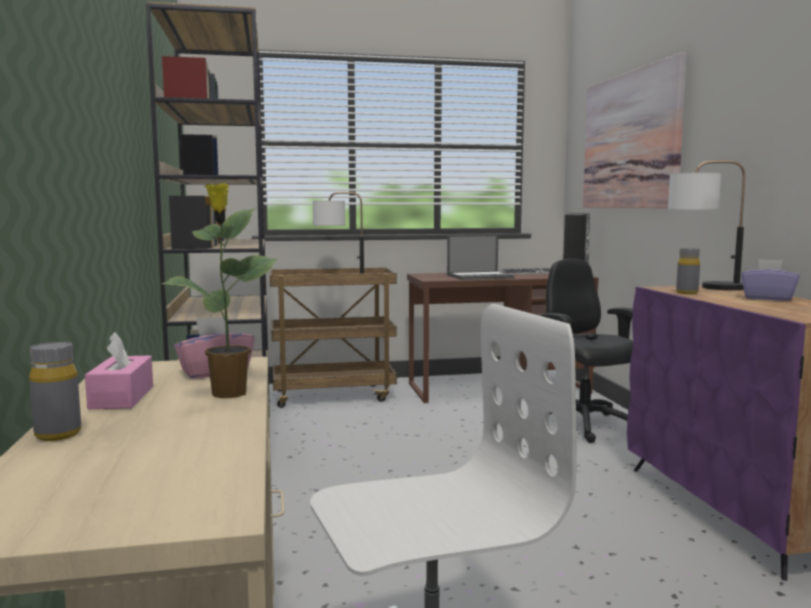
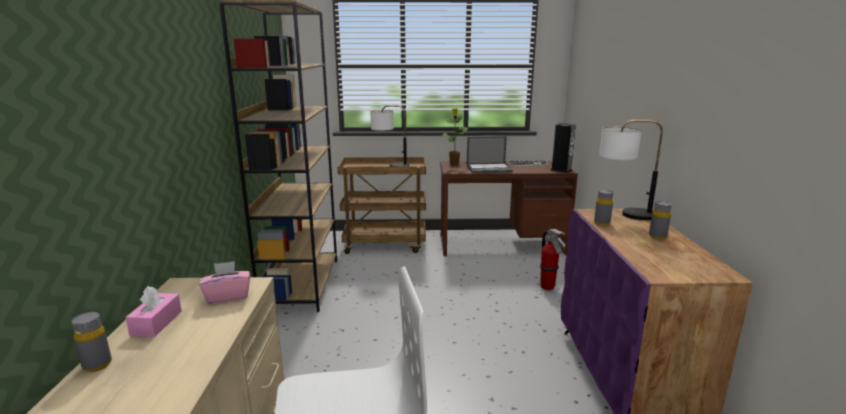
camera: 10 degrees right, 10 degrees up
potted plant [161,183,277,398] -> potted plant moved to [443,108,468,165]
black office chair [541,259,633,443] -> fire extinguisher [540,229,565,290]
picture [583,53,687,208] -> none
purple tissue box [741,259,799,301] -> grey bottle [649,201,672,240]

